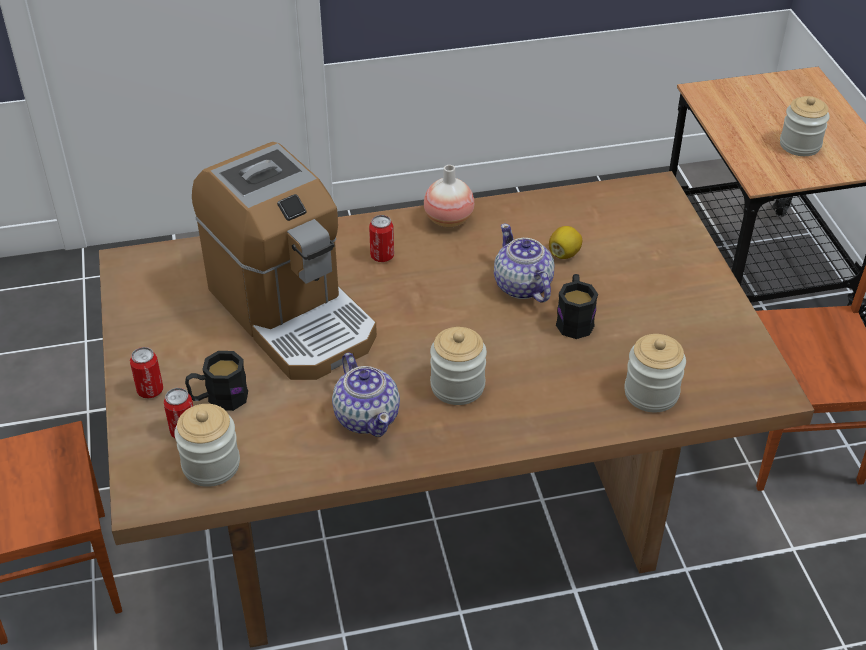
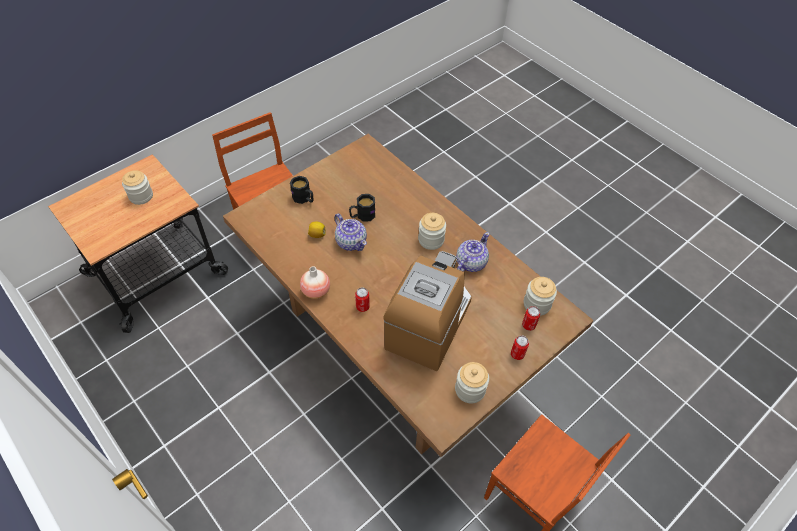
camera: 120 degrees left, 10 degrees up
black mug [185,351,248,411] -> black mug moved to [290,176,314,204]
teapot [494,224,554,303] -> teapot turned 75 degrees counterclockwise [334,214,367,251]
jar [624,334,686,412] -> jar moved to [455,362,489,404]

